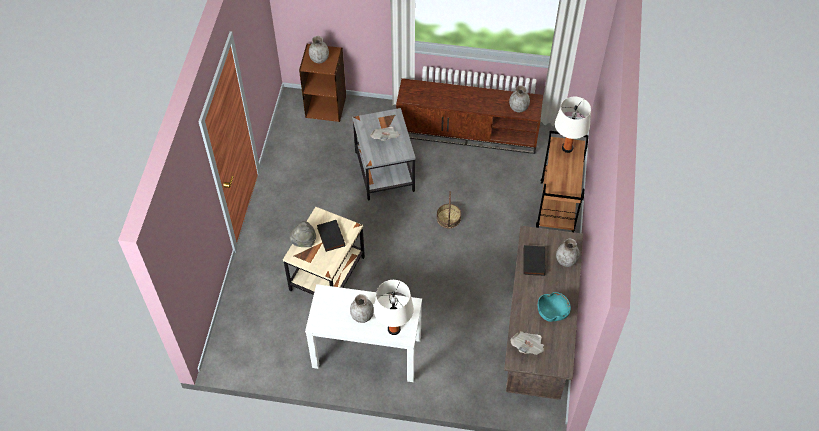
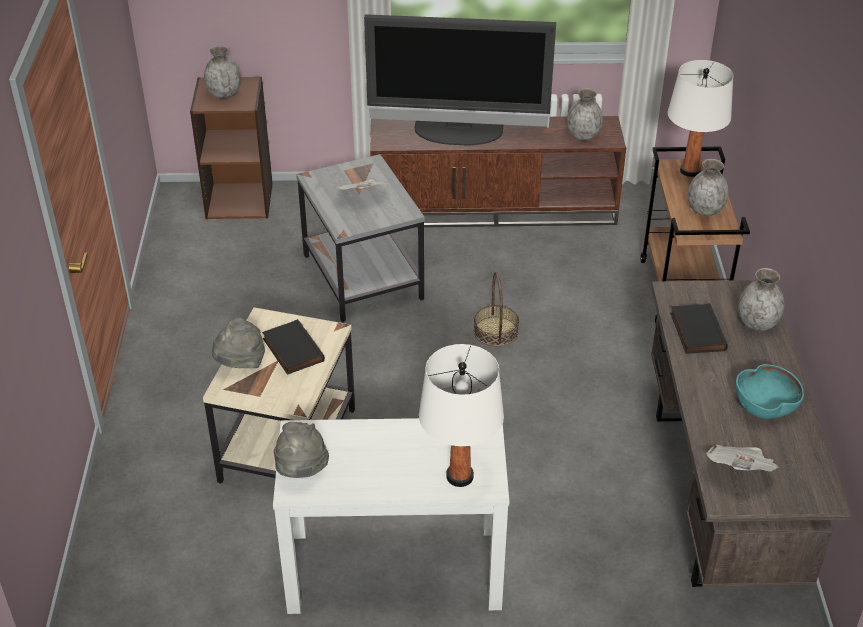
camera: 10 degrees left, 15 degrees down
grey vase [350,294,374,323] -> grey vase moved to [688,159,729,216]
none -> grey hat [274,422,329,478]
none -> television [364,14,556,145]

